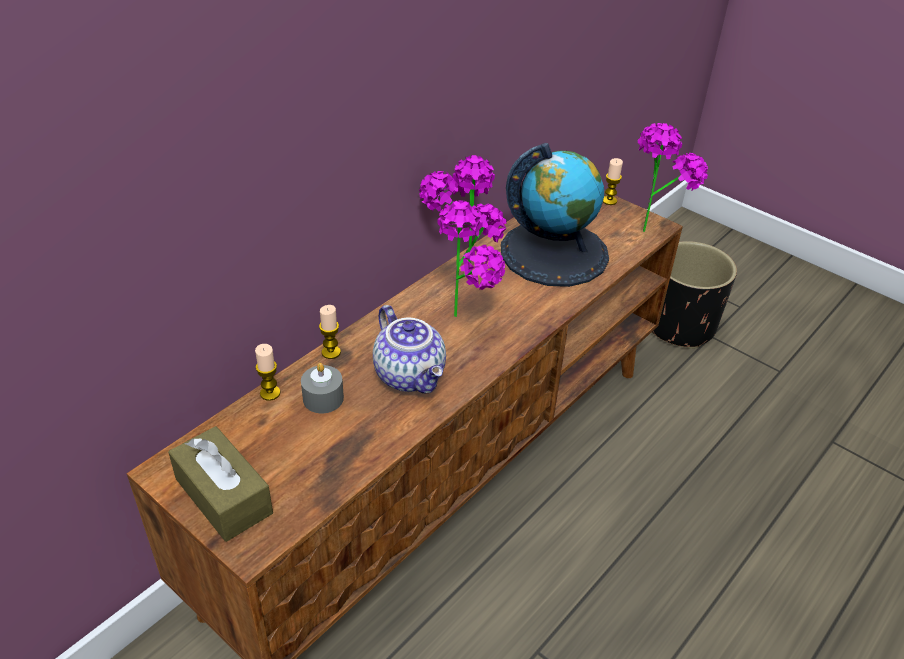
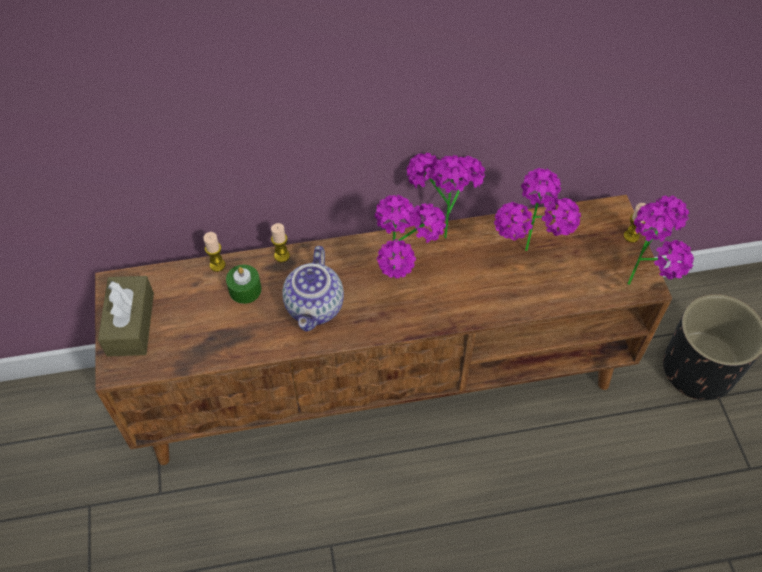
camera: 40 degrees right, 15 degrees up
grey candle [301,363,344,413] -> green candle [226,265,261,304]
globe [501,143,609,287] -> potted plant [494,168,581,251]

